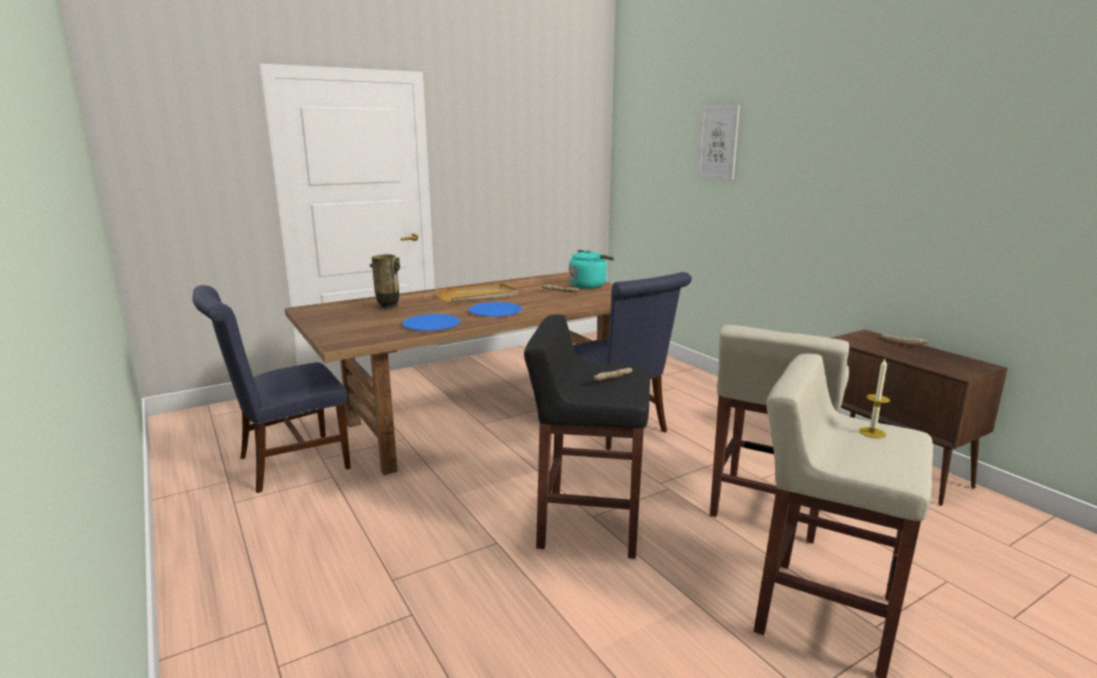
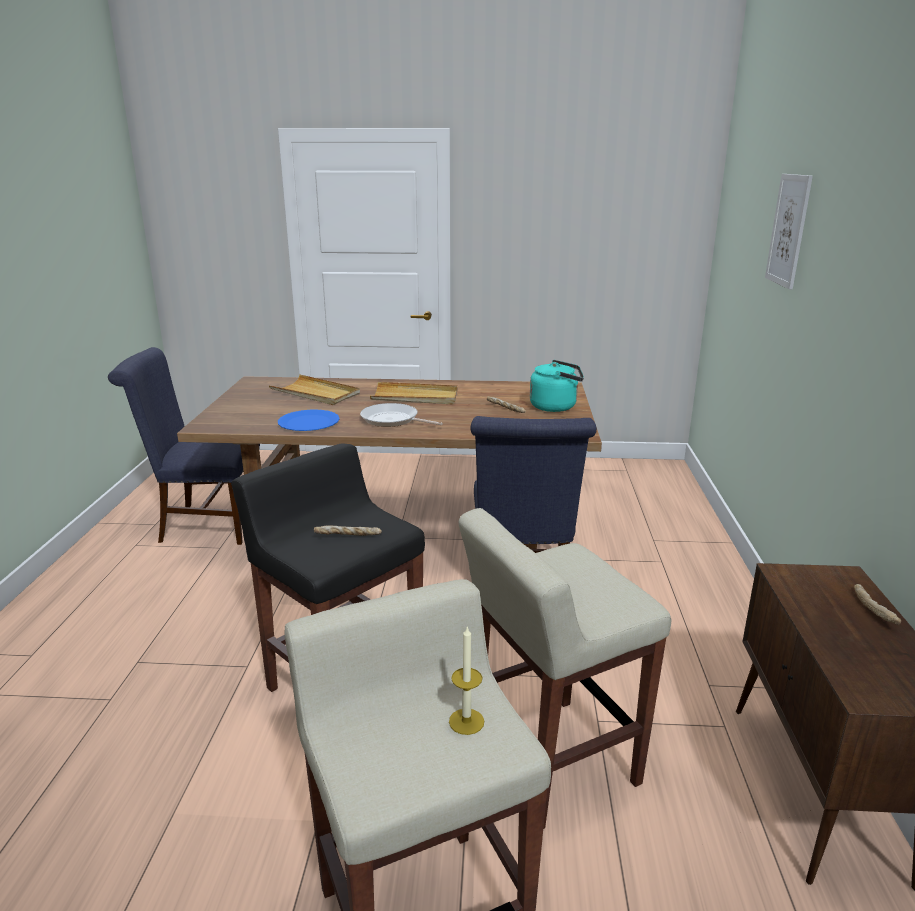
camera: 35 degrees right, 5 degrees up
vase [370,254,400,309] -> beige tray [269,374,360,405]
blue plate [469,302,522,317] -> frying pan [360,403,443,427]

